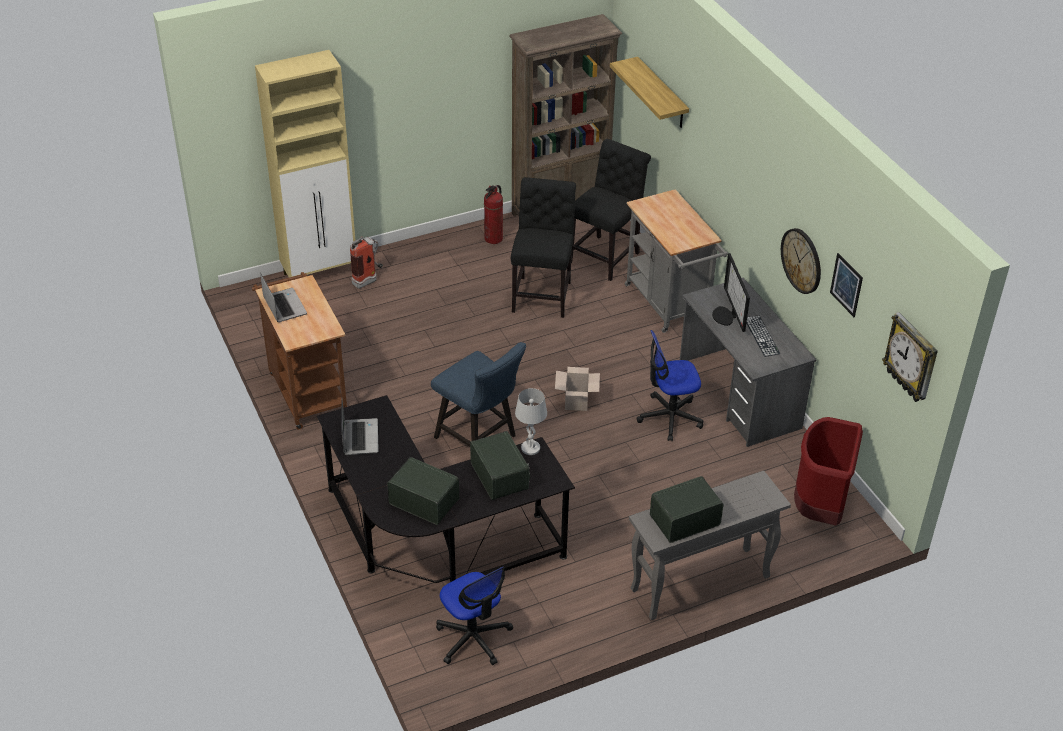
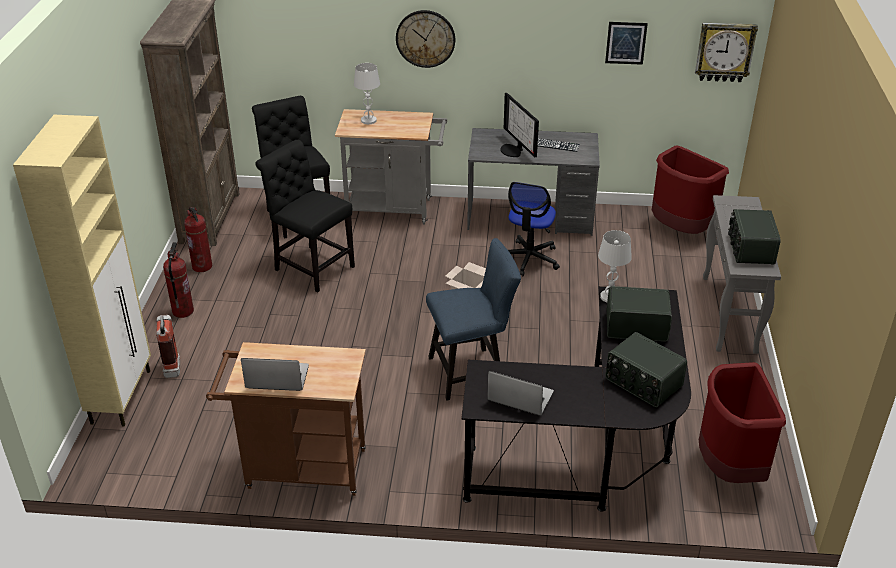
camera: 60 degrees left, 5 degrees down
radio [387,457,459,525] -> radio turned 105 degrees counterclockwise [606,332,687,407]
office chair [436,566,513,665] -> red trash can [699,362,786,483]
shelf [610,57,689,128] -> none
monitor [712,253,750,332] -> monitor turned 45 degrees clockwise [500,93,539,157]
wall clock [781,228,821,294] -> wall clock moved to [396,10,455,68]
none -> fire extinguisher [163,242,194,318]
none -> white table lamp [354,63,380,124]

